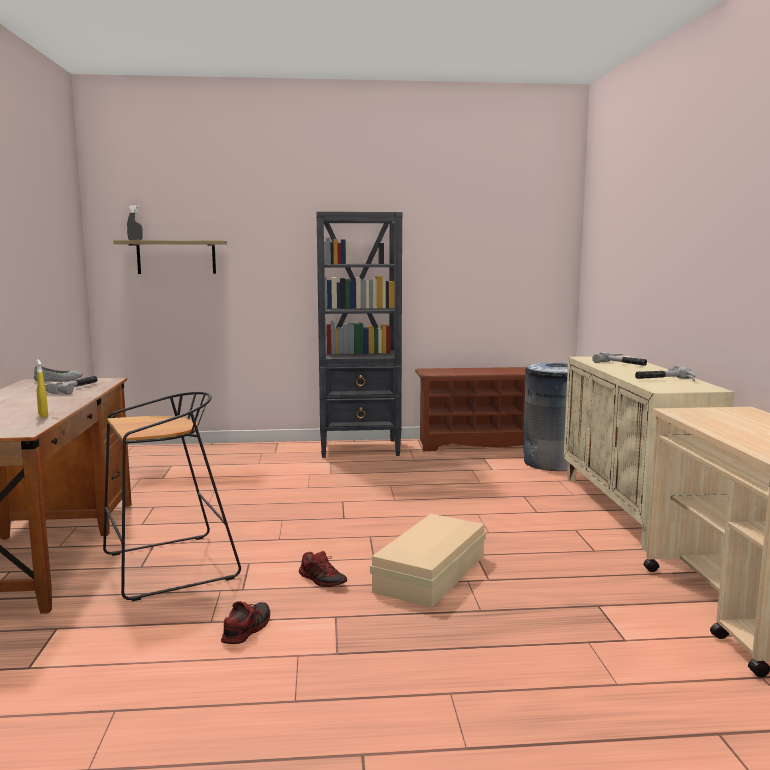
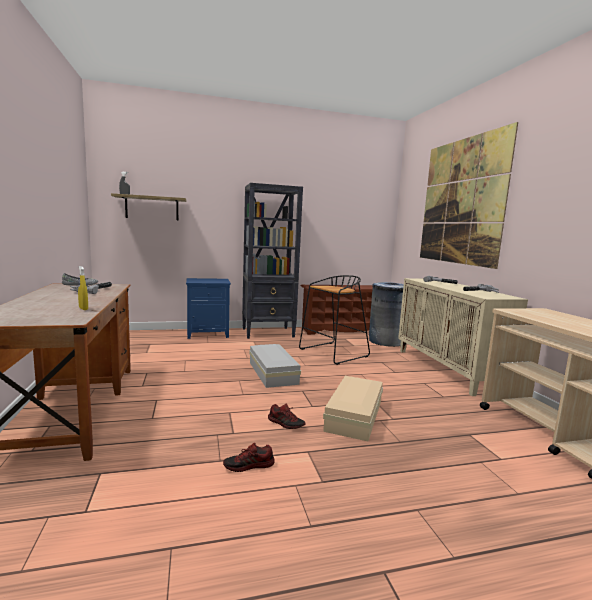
camera: 10 degrees left, 0 degrees up
black stool [103,392,241,602] -> black stool moved to [299,275,370,365]
shoe [221,601,270,644] -> shoe turned 120 degrees counterclockwise [223,443,275,472]
none -> blue nightstand [186,278,231,339]
none -> white storage box [249,344,301,388]
none -> picture [420,122,518,269]

